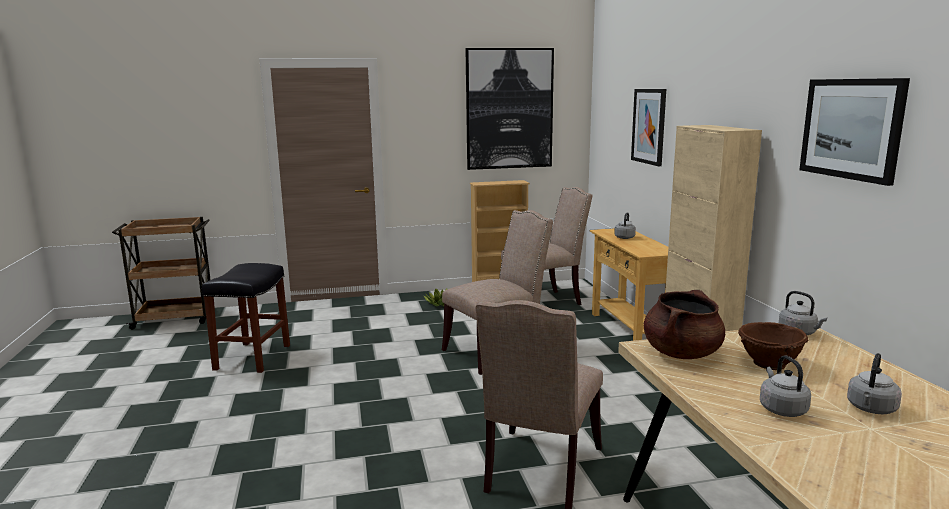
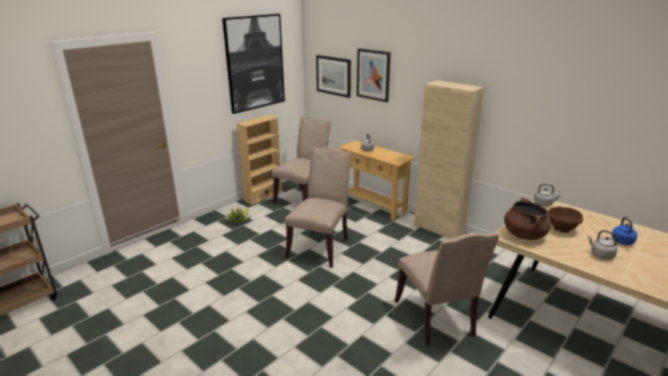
camera: 35 degrees left, 10 degrees up
black stool [202,263,290,373] -> none
picture [799,78,910,186] -> picture moved to [316,55,351,98]
grey kettle [847,353,902,414] -> blue kettle [612,217,637,245]

